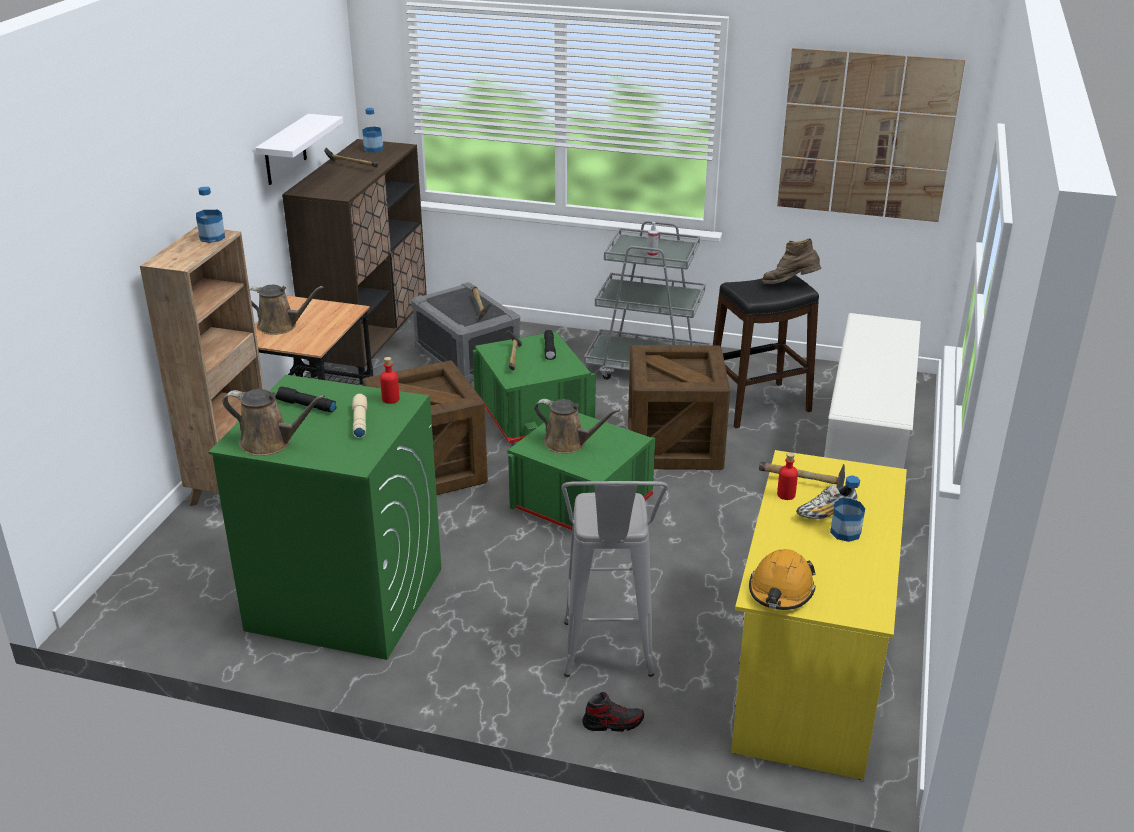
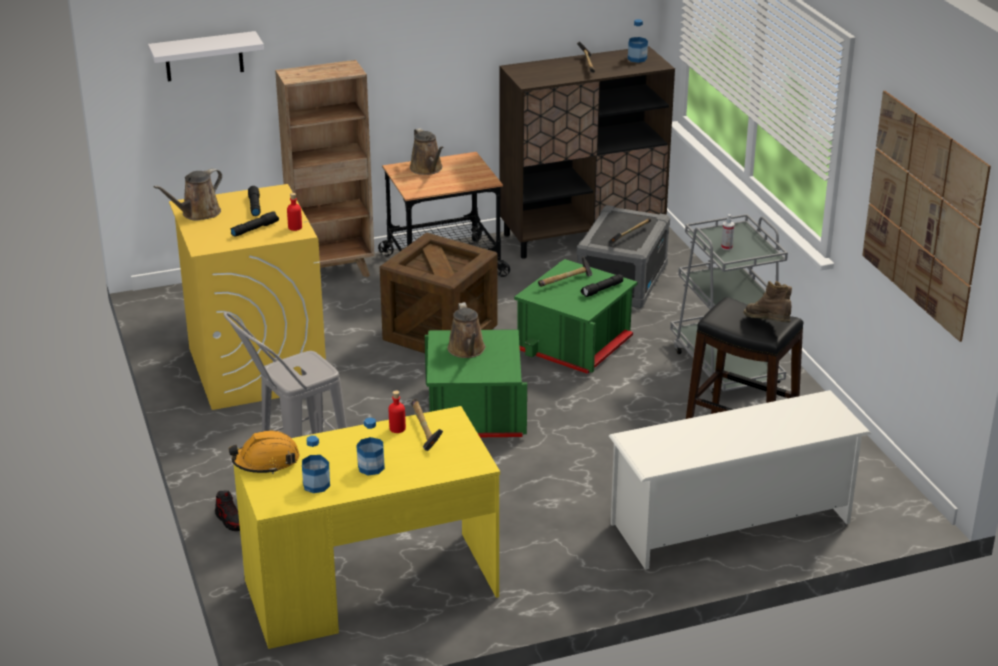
camera: 55 degrees right, 0 degrees up
bottle [196,187,225,243] -> bottle moved to [302,435,330,493]
green washing machine [208,375,441,660] -> yellow washing machine [169,184,326,410]
brown watering can [223,389,325,456] -> brown watering can turned 60 degrees clockwise [153,168,222,221]
white shelf [255,114,343,185] -> white shelf moved to [148,31,264,81]
beige flashlight [352,394,367,438] -> black flashlight [231,211,279,237]
crate [628,345,730,470] -> none
shoe [796,485,857,519] -> none

